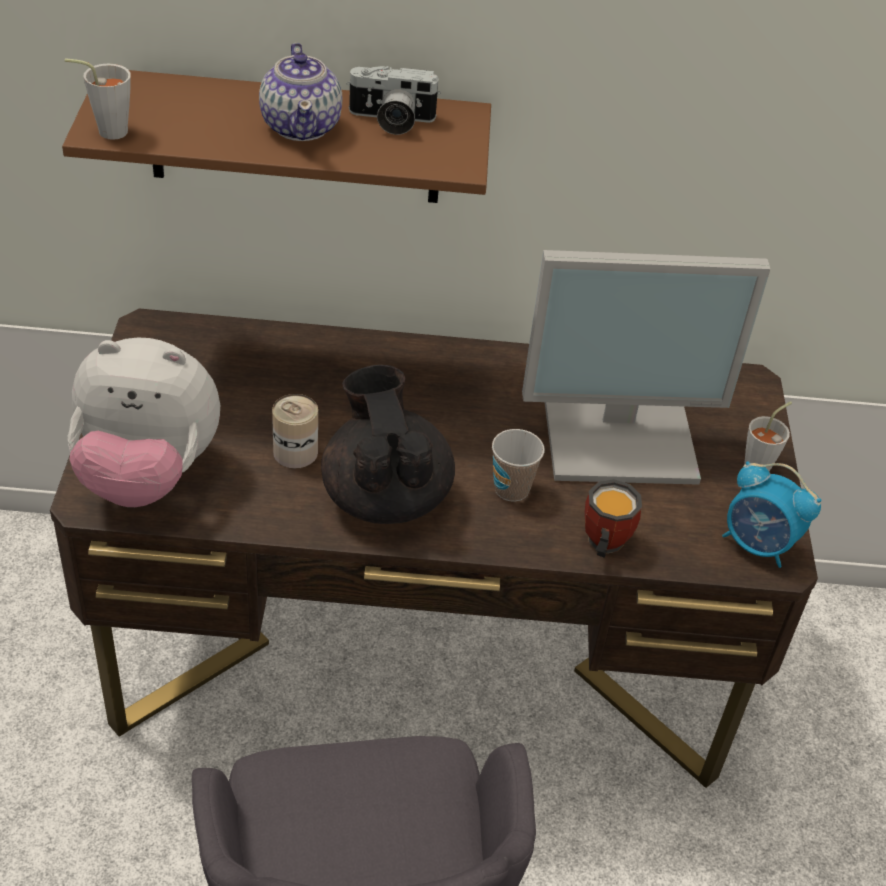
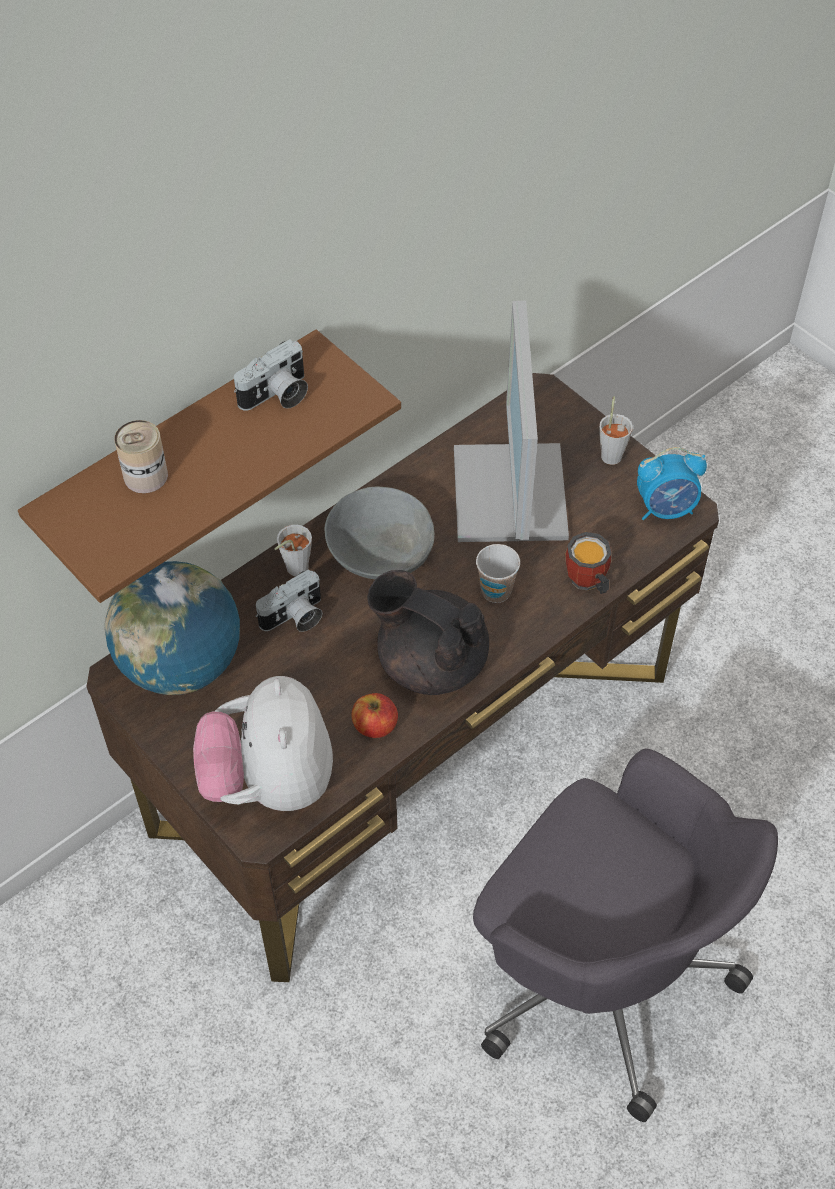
camera: 40 degrees left, 10 degrees up
grey cup [65,58,131,140] -> grey cup moved to [274,525,312,576]
plush toy [67,338,220,507] -> plush toy turned 120 degrees clockwise [193,676,333,811]
teapot [259,43,343,141] -> none
can [272,394,318,469] -> can moved to [114,420,168,493]
monitor [522,250,770,485] -> monitor turned 135 degrees clockwise [454,301,569,542]
none -> globe [105,561,240,695]
none -> camera [255,569,323,632]
none -> grey bowl [325,487,435,579]
none -> apple [351,693,398,738]

